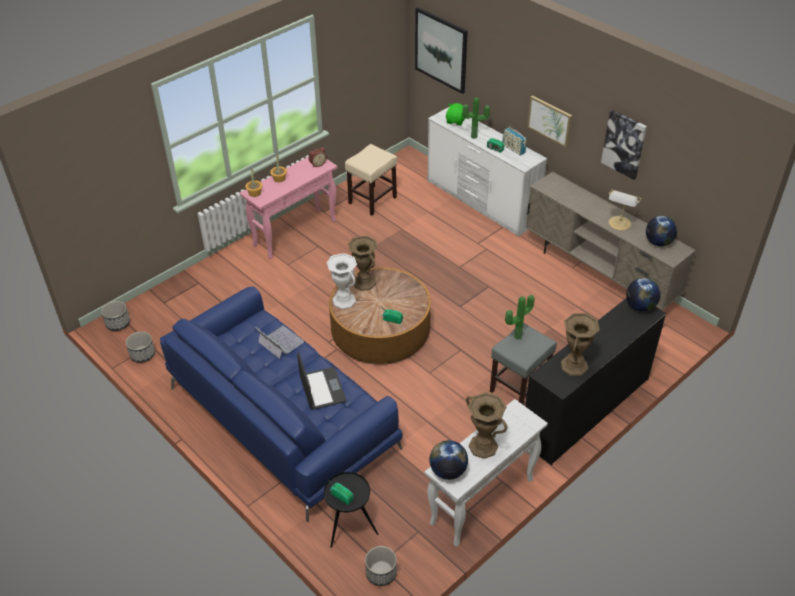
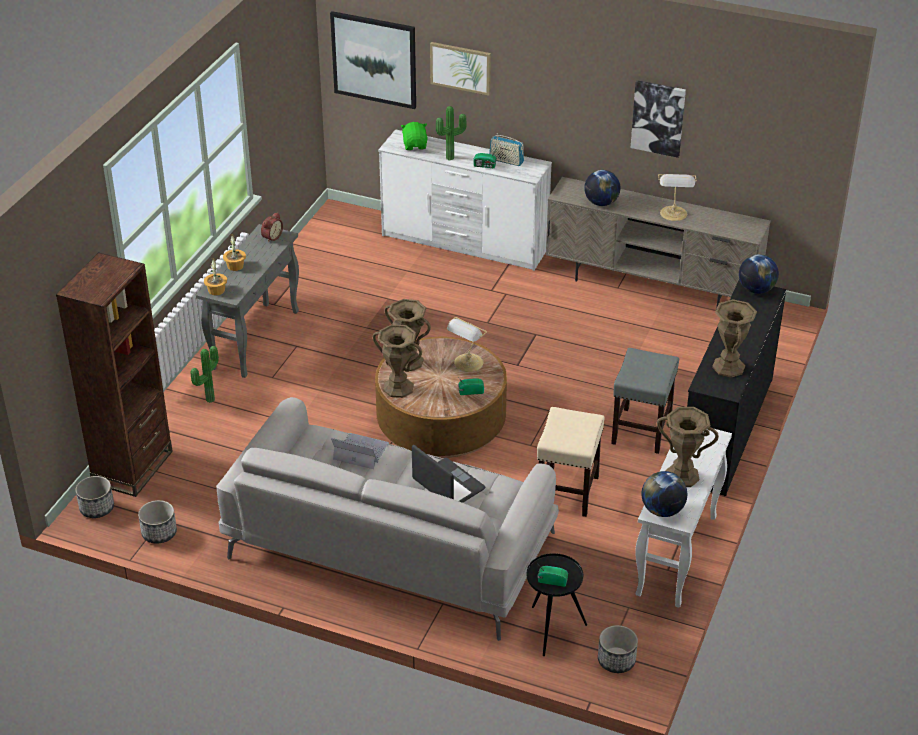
camera: 25 degrees left, 5 degrees down
blue sofa [160,287,403,522] -> grey sofa [216,397,559,641]
pink console table [240,157,337,259] -> grey console table [196,224,299,378]
white vase [327,253,357,309] -> brown vase [373,324,422,398]
beige stool [345,144,397,215] -> beige stool moved to [537,407,605,517]
potted plant [505,295,534,339] -> potted plant moved to [191,346,219,403]
picture [527,96,572,148] -> picture moved to [430,42,491,96]
globe [646,216,677,246] -> globe moved to [584,170,620,206]
none -> brown bookcase [56,252,173,497]
none -> table lamp [447,317,487,372]

